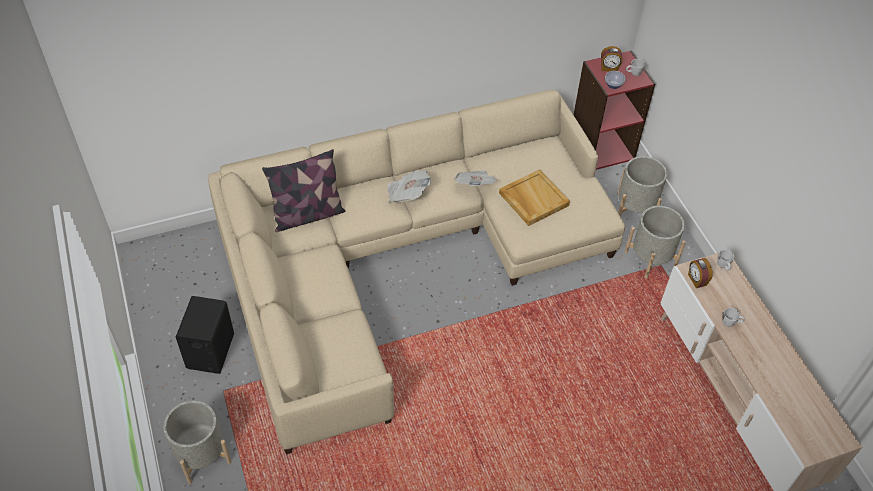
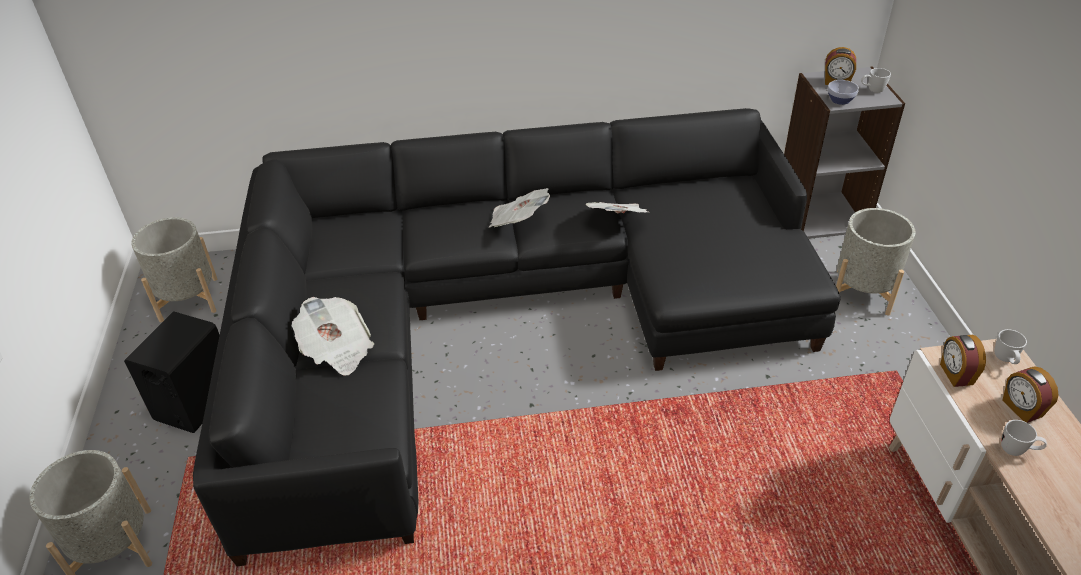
camera: 15 degrees right, 10 degrees down
beige sofa [208,90,625,455] -> black sofa [193,108,840,566]
pillow [262,149,345,232] -> none
beige tray [499,169,570,226] -> none
red bookcase [573,51,655,170] -> grey bookcase [784,67,905,239]
grey planter [625,206,686,279] -> grey planter moved to [131,217,217,322]
none -> newspaper [292,297,374,376]
none -> alarm clock [1002,366,1059,423]

